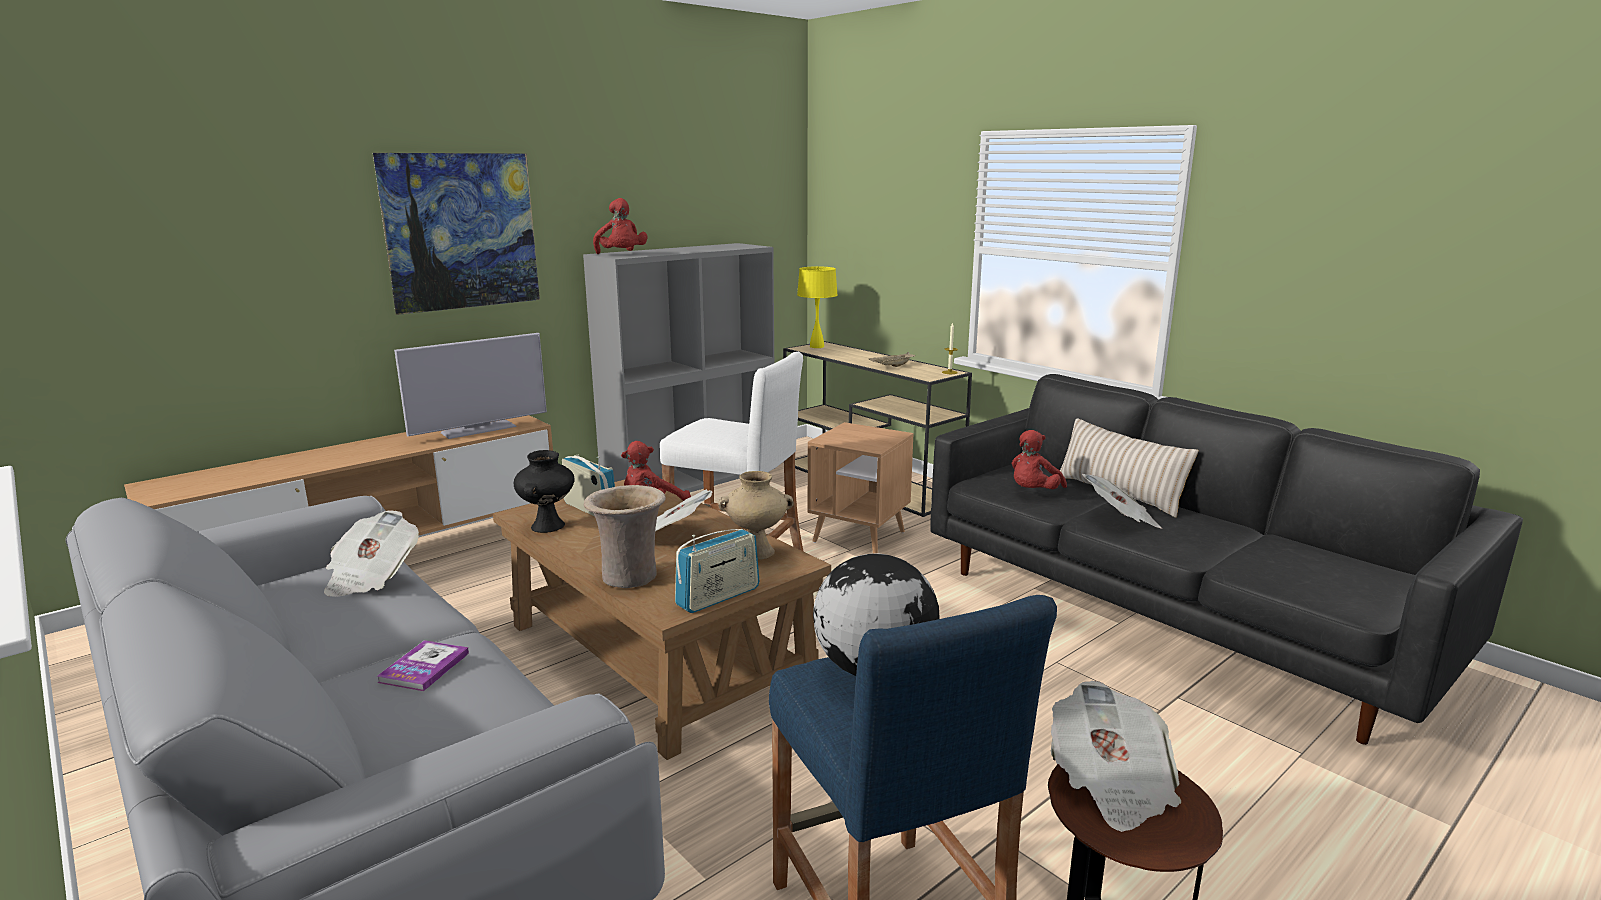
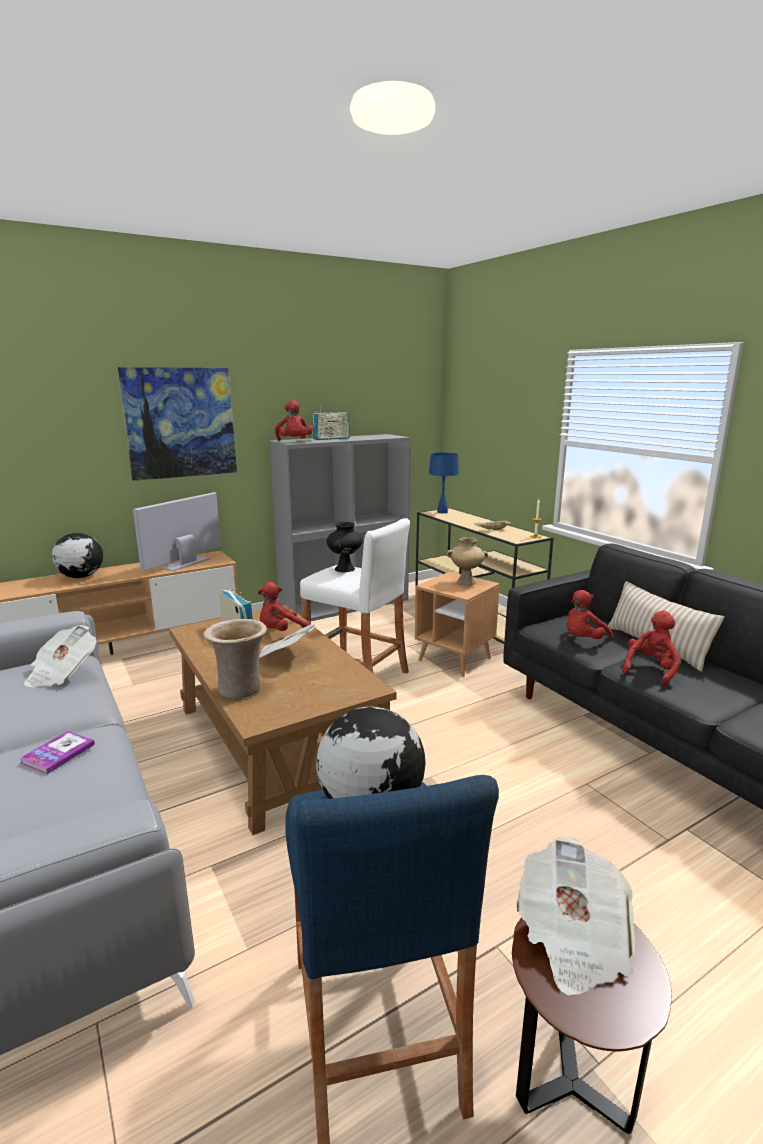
camera: 10 degrees right, 0 degrees up
television [394,333,547,439] -> television turned 150 degrees clockwise [133,492,221,571]
black vase [514,450,575,533] -> black vase moved to [327,522,363,572]
radio [675,529,760,613] -> radio moved to [312,406,350,440]
beige vase [718,471,794,560] -> beige vase moved to [447,537,488,586]
yellow table lamp [797,266,837,348] -> blue table lamp [429,452,459,513]
newspaper [1082,474,1162,529] -> red plush toy [622,610,681,687]
none -> globe [52,533,103,578]

